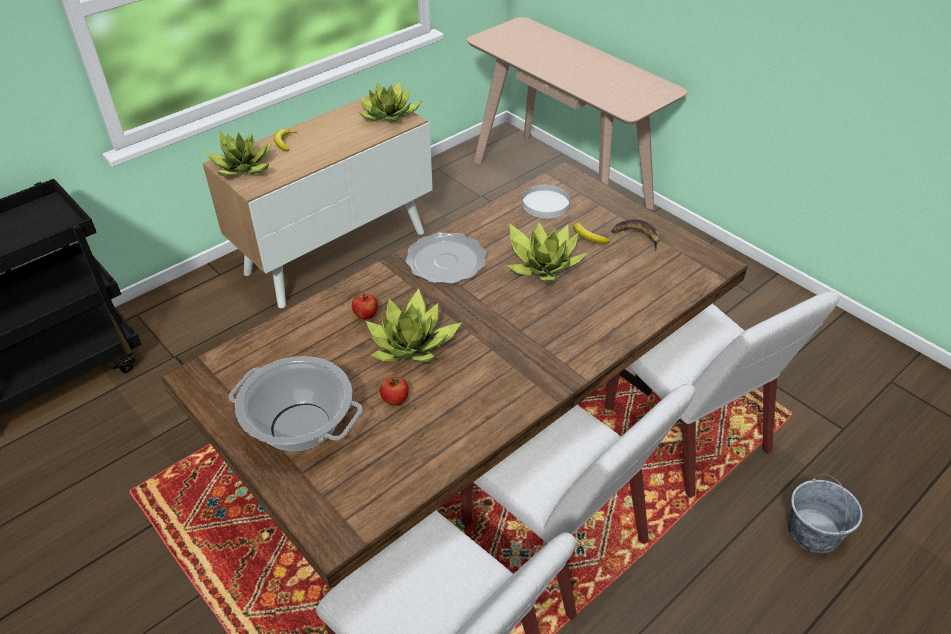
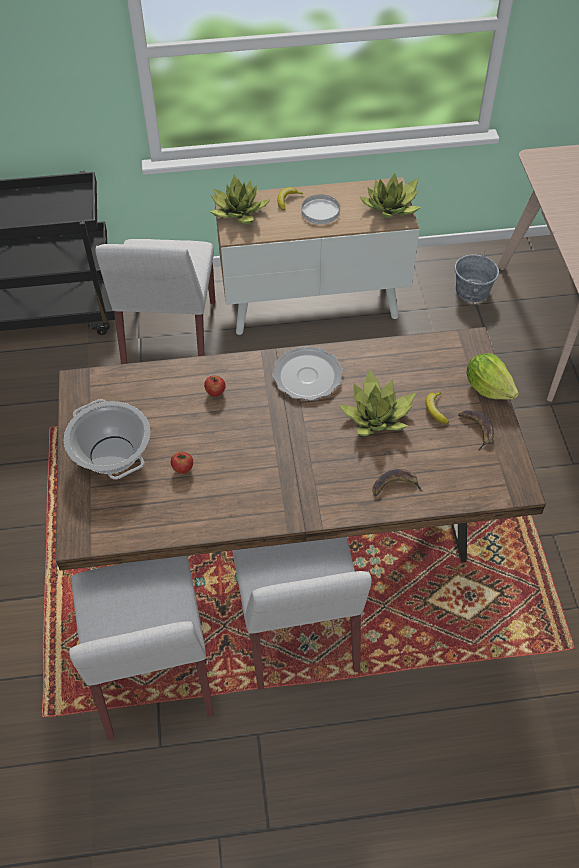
camera: 35 degrees right, 10 degrees up
potted plant [366,288,462,362] -> none
white plate [522,184,570,218] -> white plate moved to [302,195,340,224]
white chair [605,291,840,498] -> white chair moved to [95,239,215,364]
grey bucket [788,474,863,553] -> grey bucket moved to [454,249,499,302]
none -> banana [372,469,423,496]
none -> lettuce [466,353,519,400]

